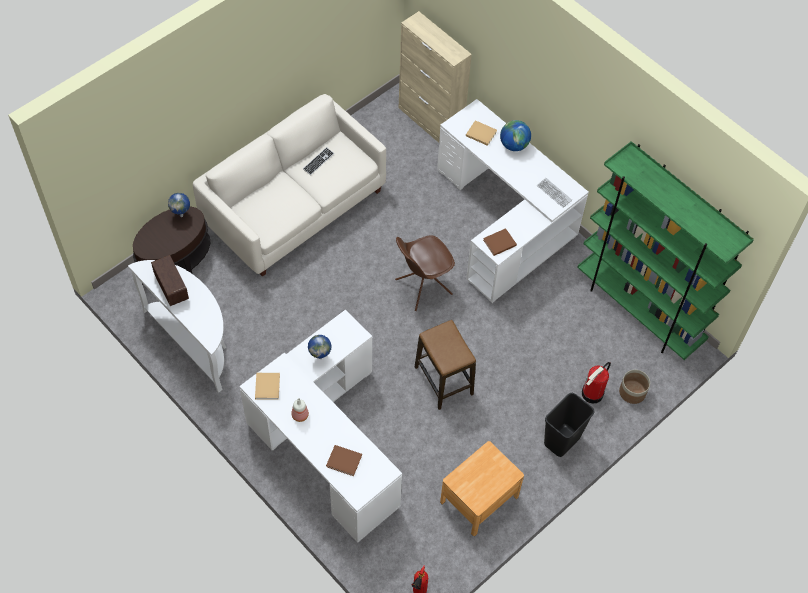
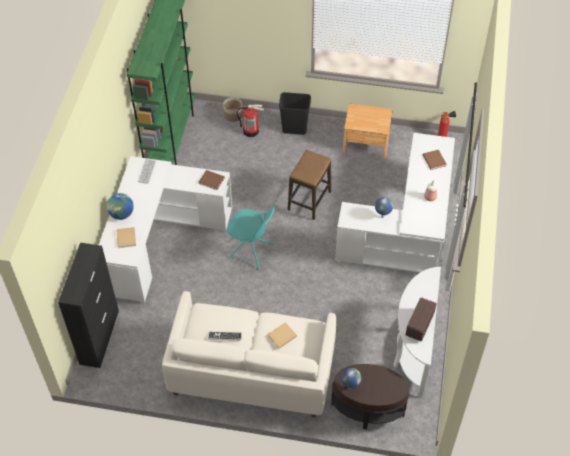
camera: 125 degrees left, 5 degrees down
beige book [255,373,280,400] -> beige book moved to [267,322,297,348]
brown chair [395,236,455,311] -> turquoise chair [227,206,275,270]
beige cabinet [399,11,472,143] -> black cabinet [58,243,119,368]

